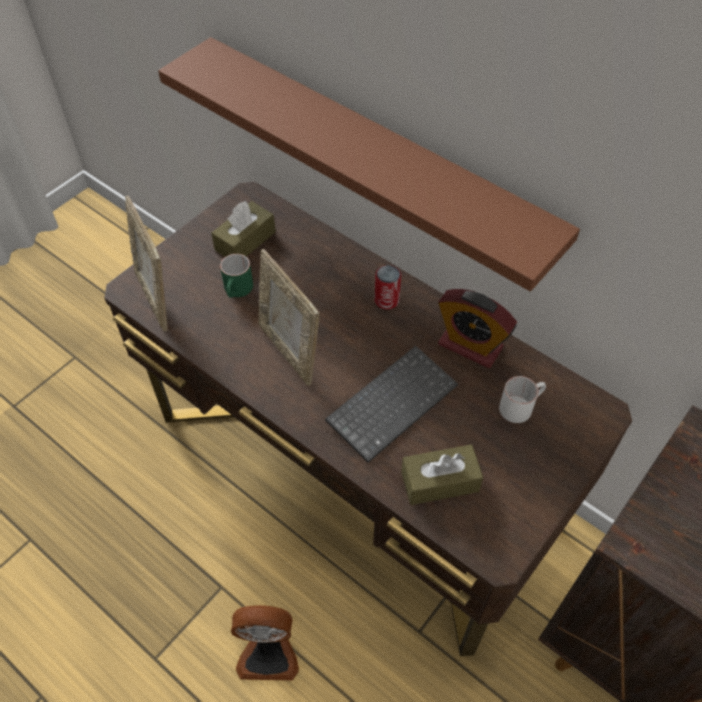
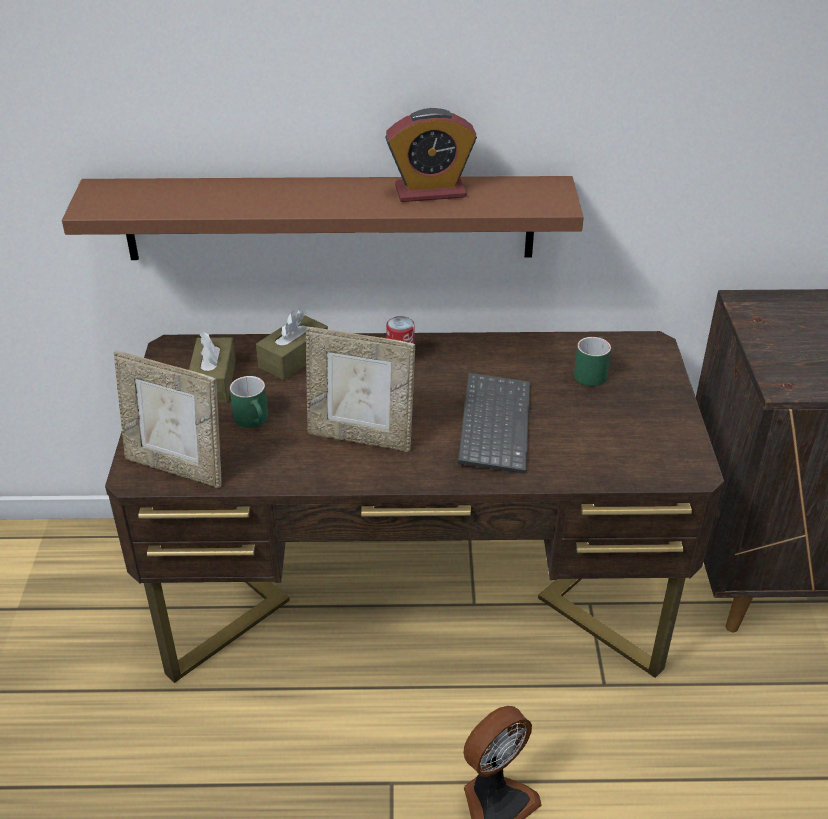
camera: 40 degrees left, 15 degrees down
brown tissue box [401,444,483,505] -> brown tissue box moved to [256,310,328,380]
alarm clock [438,289,517,368] -> alarm clock moved to [385,108,477,202]
white mug [499,376,546,423] -> green mug [574,336,611,386]

